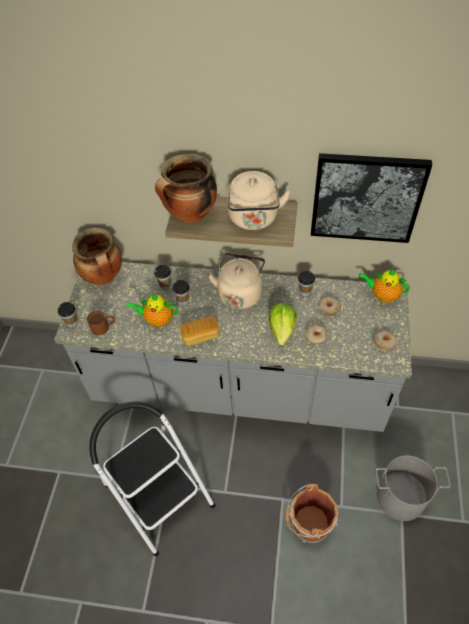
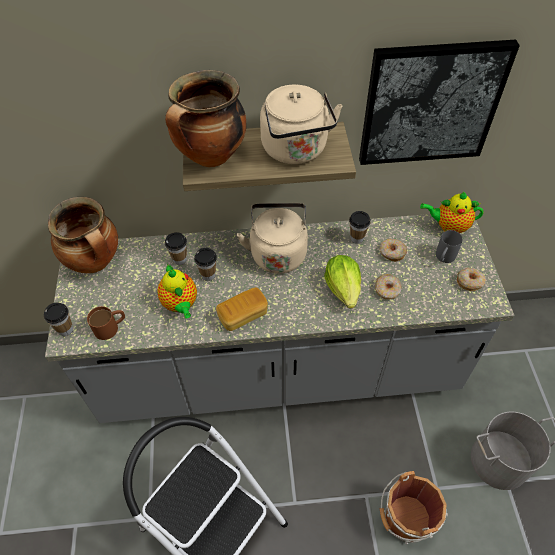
camera: 15 degrees left, 0 degrees up
teapot [126,295,178,327] -> teapot turned 105 degrees counterclockwise [157,264,197,319]
none -> grey mug [436,230,463,263]

